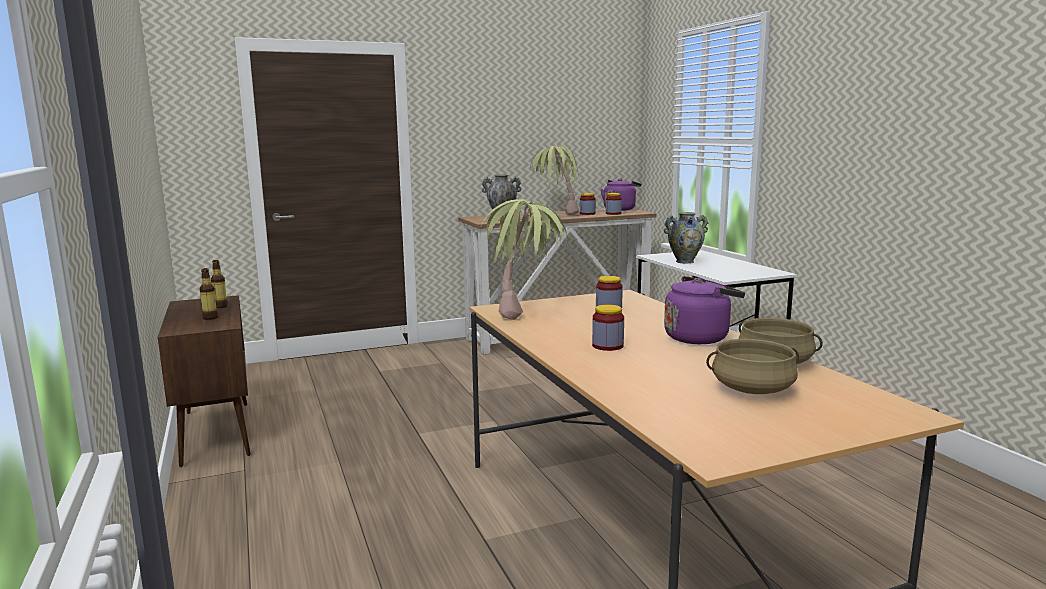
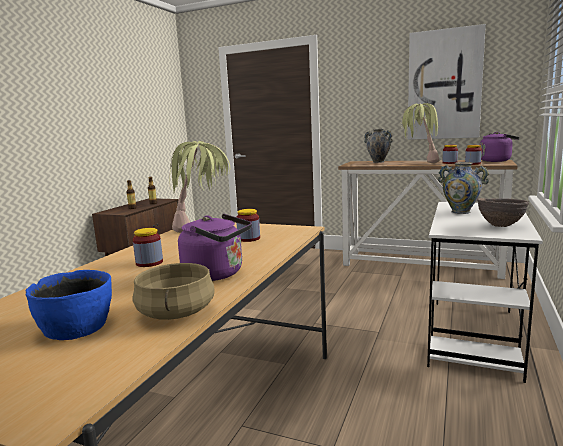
camera: 45 degrees right, 0 degrees up
beige cooking pot [706,339,799,394] -> blue bowl [25,270,112,340]
none -> picture [408,24,486,140]
none -> brown bowl [477,198,529,227]

